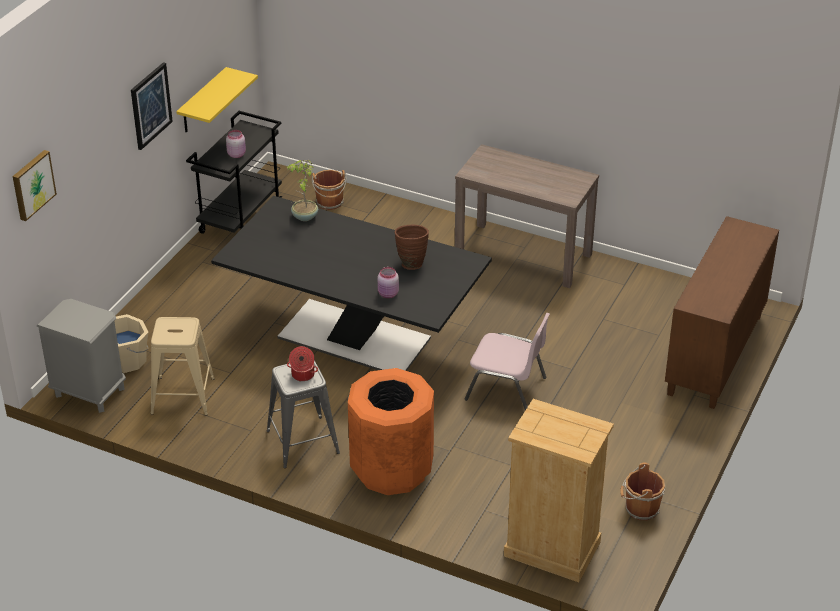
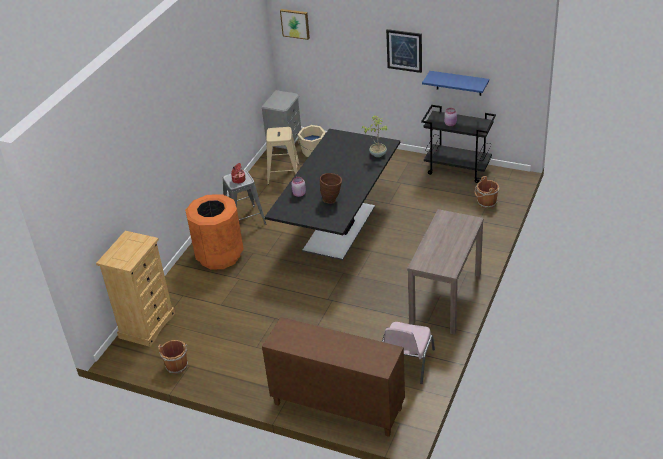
camera: 90 degrees right, 0 degrees up
yellow shelf [176,67,258,132] -> blue shelf [422,71,489,96]
pink chair [465,313,550,410] -> pink chair moved to [382,322,435,384]

